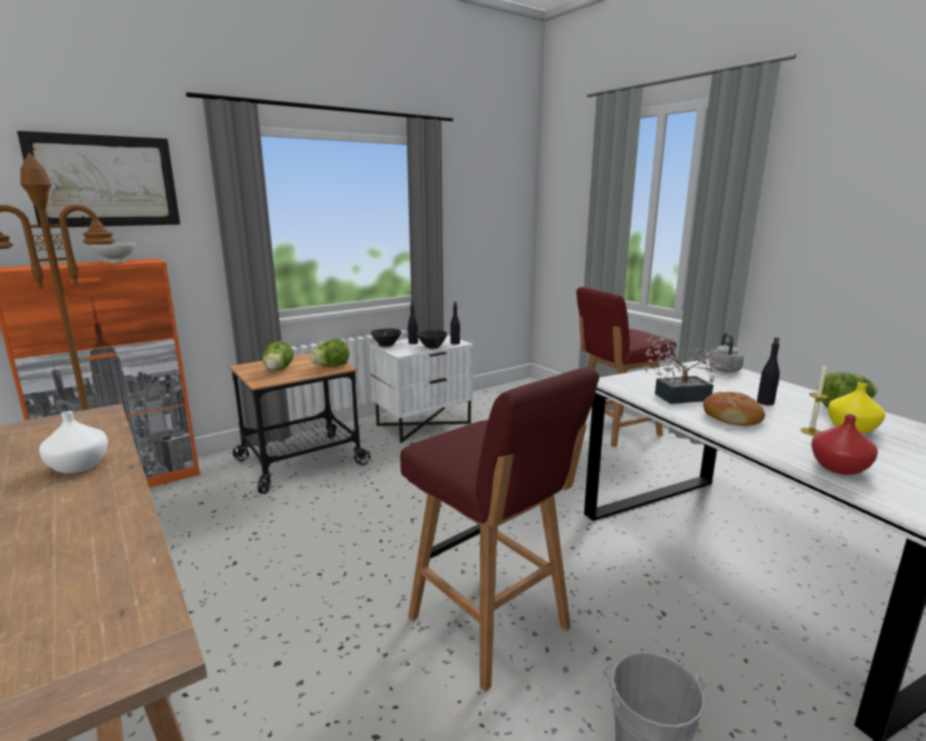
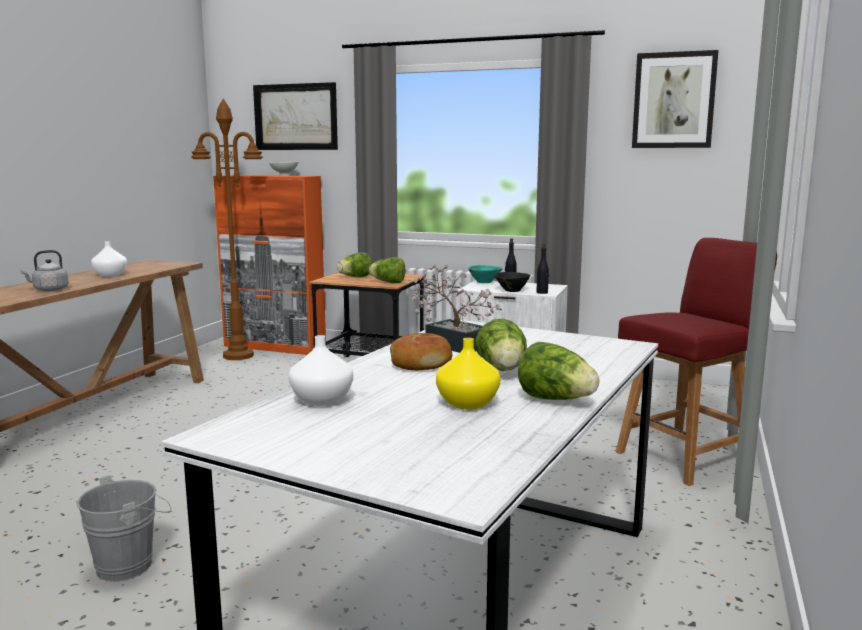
camera: 55 degrees right, 5 degrees down
black bowl [371,328,402,347] -> turquoise bowl [468,265,502,283]
red stool [400,367,599,691] -> none
red chair [576,287,676,447] -> red chair turned 120 degrees clockwise [616,238,777,486]
grey kettle [709,333,744,372] -> grey kettle moved to [20,250,69,291]
black bottle [757,337,780,405] -> lettuce [475,318,527,371]
candle [800,363,829,436] -> none
red vase [811,414,878,475] -> white vase [289,335,353,406]
none -> picture [632,50,719,148]

